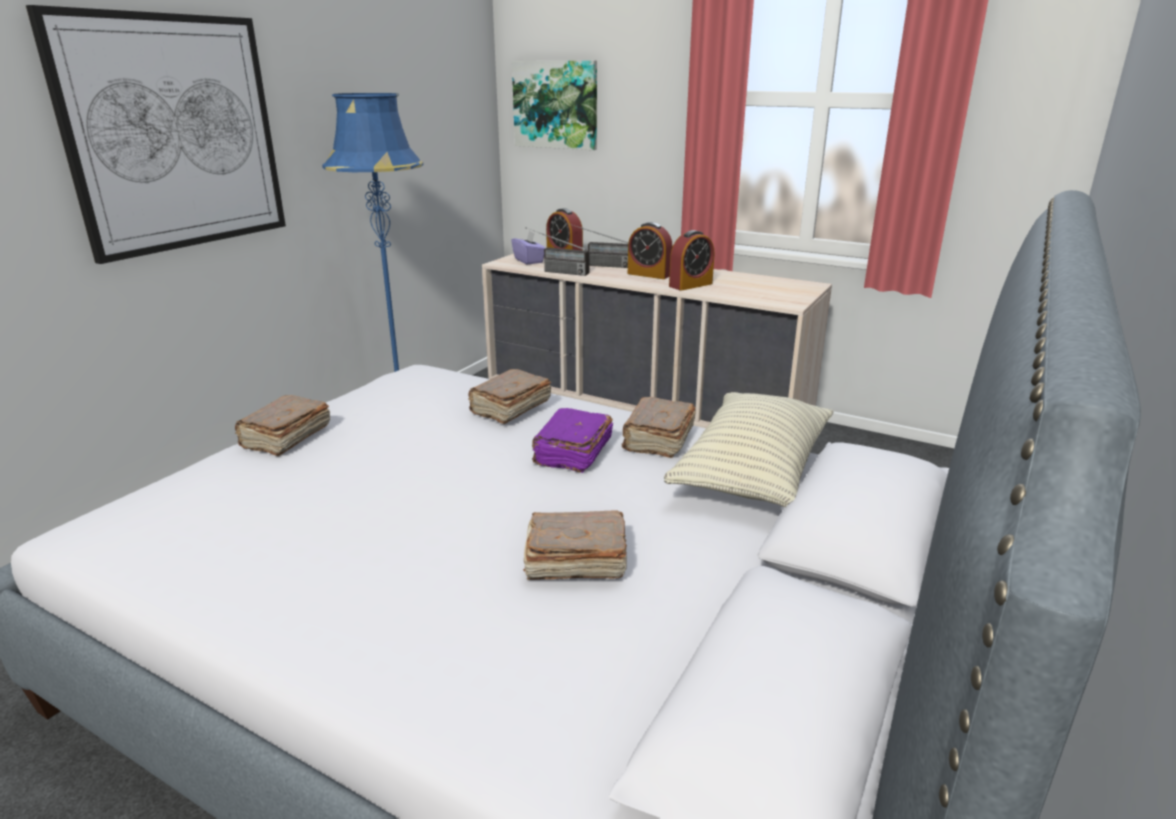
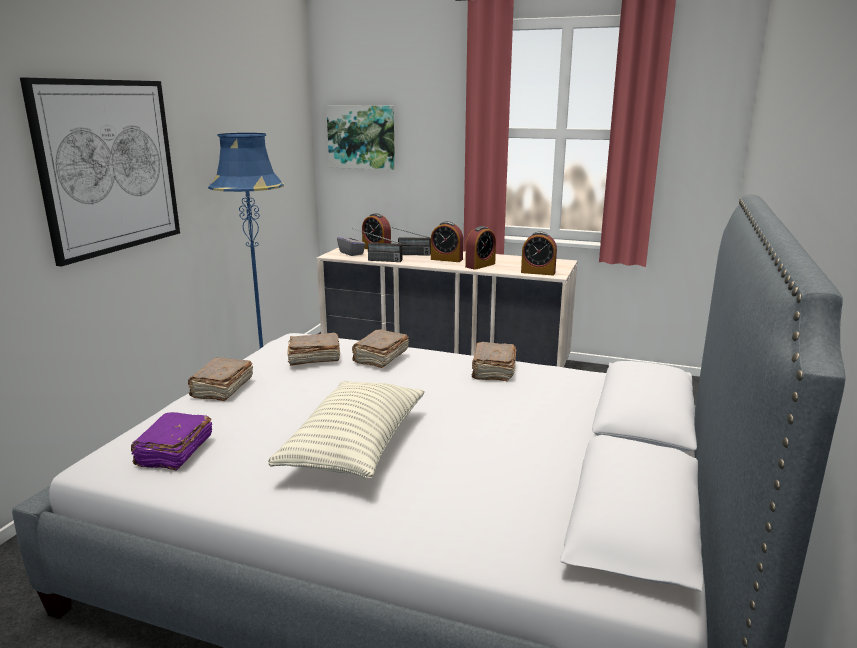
camera: 10 degrees left, 5 degrees down
purple tissue box [511,231,545,265] -> grey tissue box [337,231,366,256]
brown book [523,510,627,580] -> brown book moved to [287,333,340,366]
purple book [532,408,613,473] -> purple book moved to [131,412,213,470]
pillow [664,392,834,507] -> pillow moved to [268,381,425,479]
none -> alarm clock [521,231,557,275]

